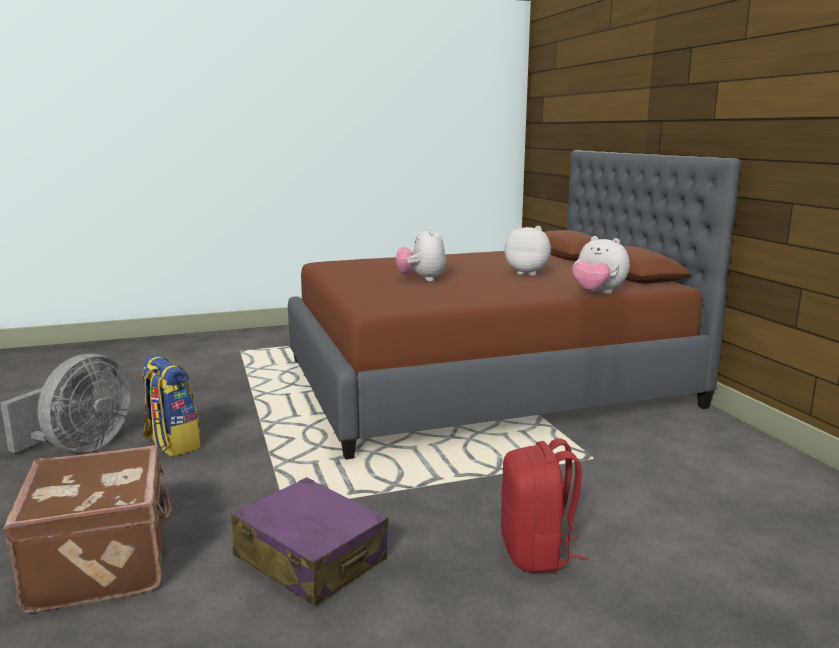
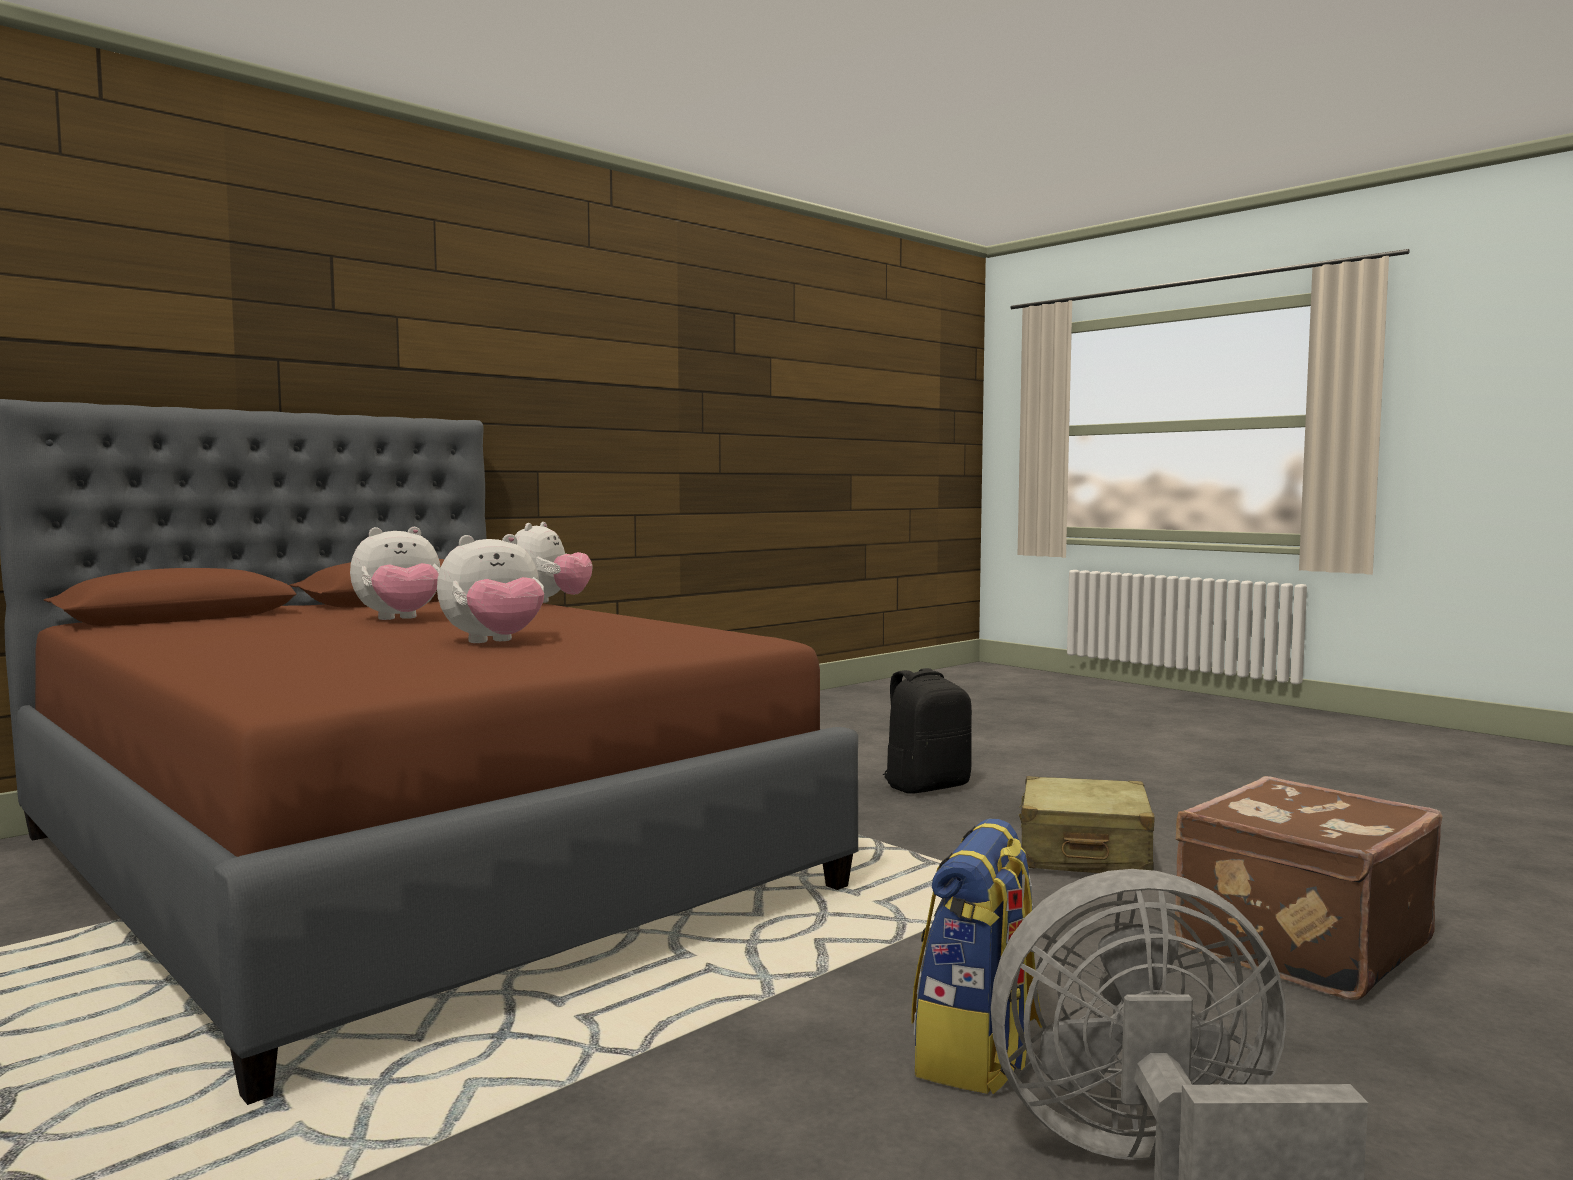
camera: 115 degrees left, 10 degrees down
purple suitcase [231,477,388,606] -> beige suitcase [1019,776,1155,873]
red backpack [501,438,589,573] -> black backpack [883,668,972,794]
plush toy [504,225,551,276] -> plush toy turned 120 degrees counterclockwise [350,527,440,620]

